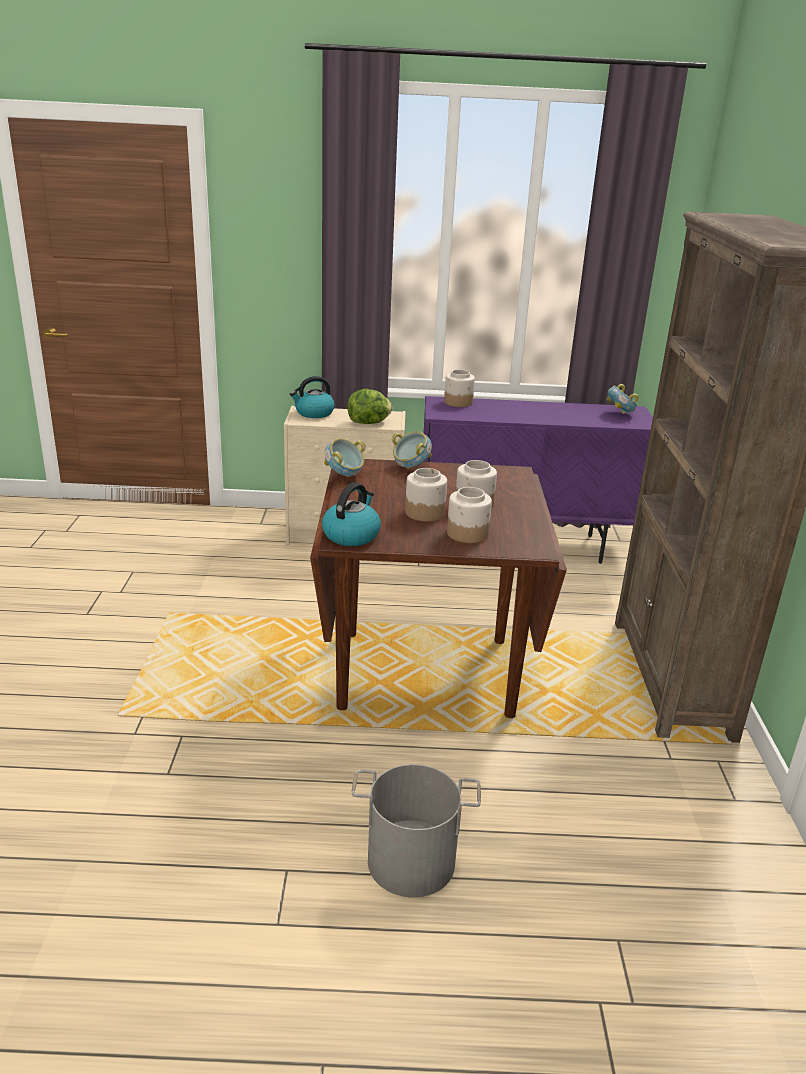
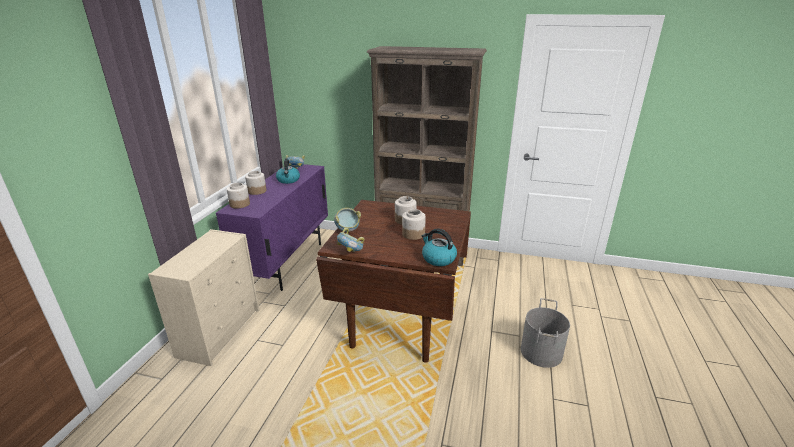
camera: 75 degrees left, 0 degrees up
kettle [290,376,335,418] -> kettle moved to [276,158,300,184]
lettuce [347,389,392,424] -> none
jar [447,487,492,543] -> jar moved to [245,171,266,195]

